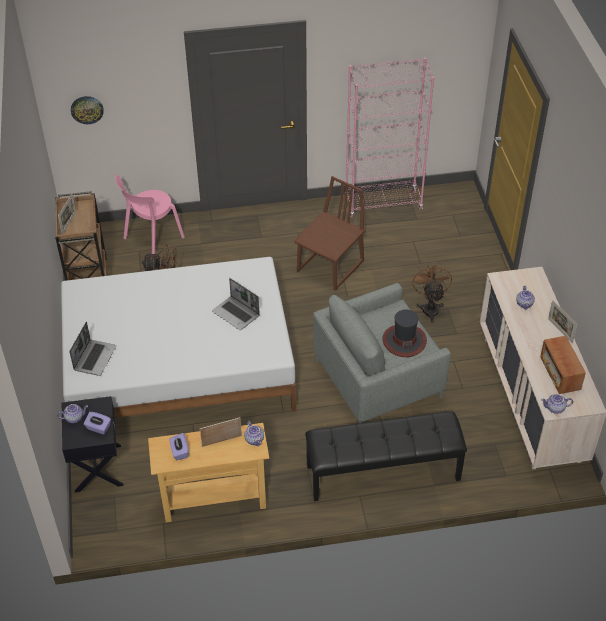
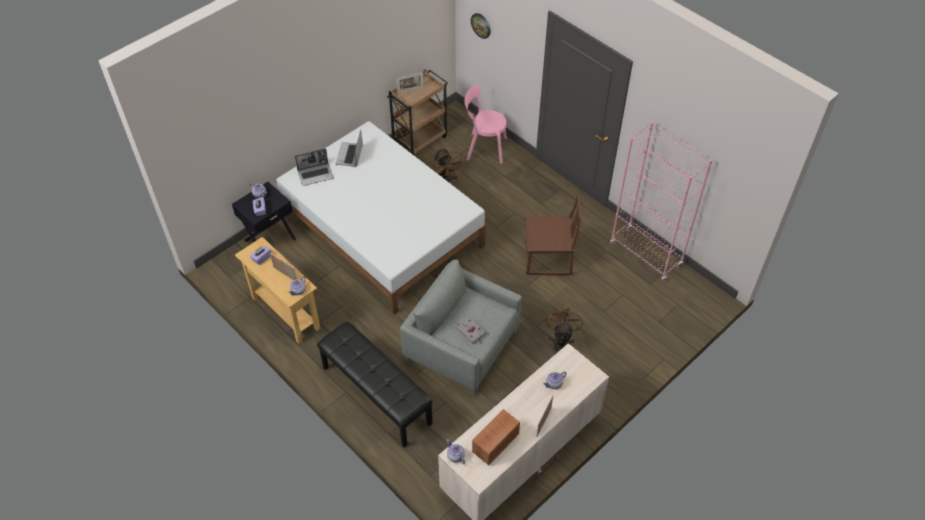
camera: 55 degrees right, 5 degrees up
laptop [212,278,260,330] -> laptop moved to [335,130,363,167]
hat [382,310,427,357] -> grey book [455,316,486,344]
brown fan [412,262,452,323] -> brown fan turned 45 degrees counterclockwise [546,305,583,352]

